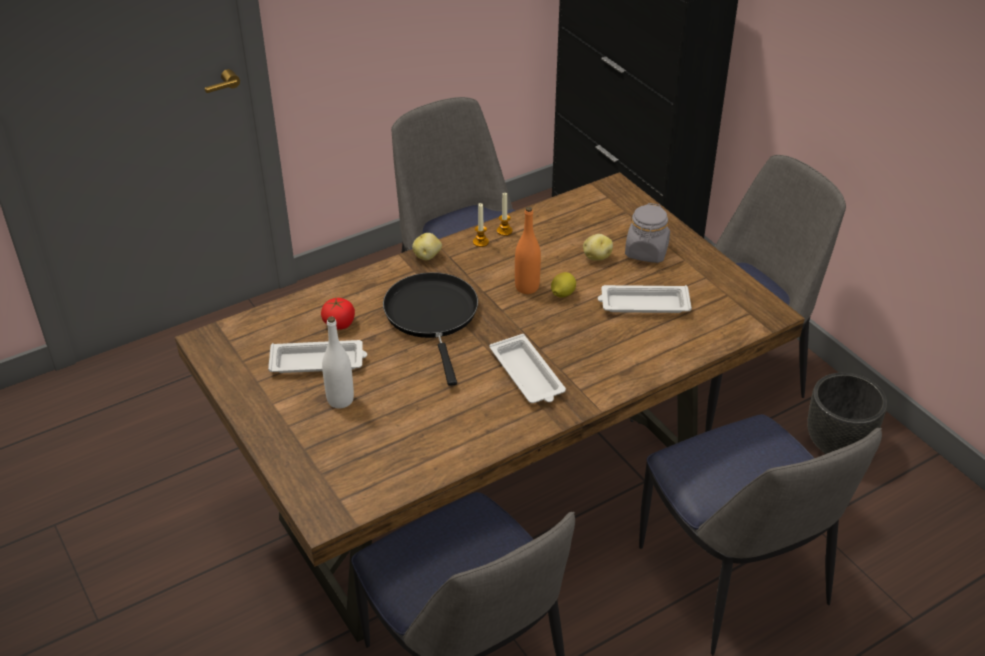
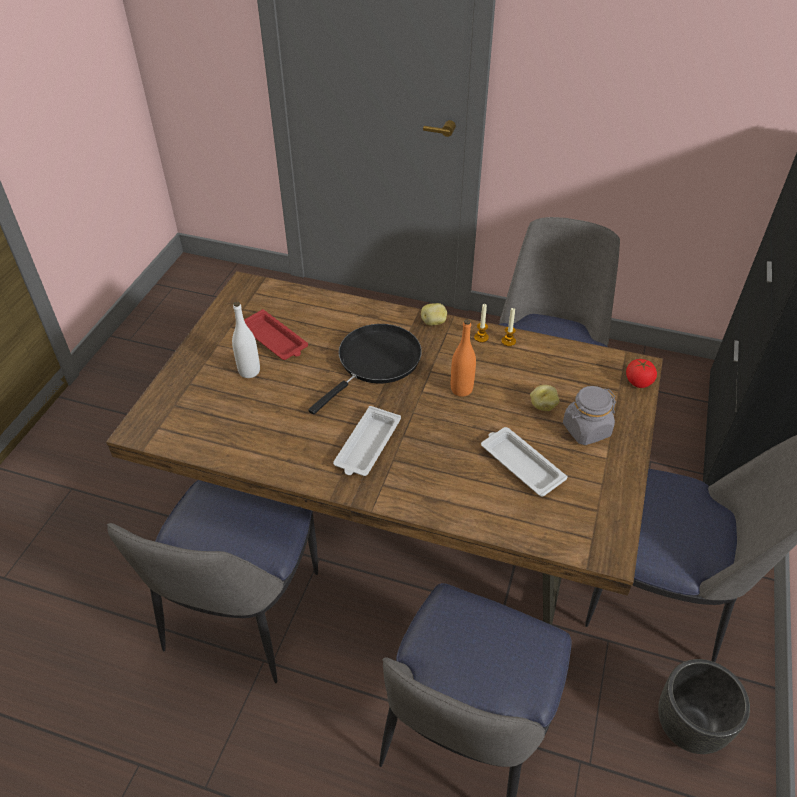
camera: 50 degrees right, 5 degrees up
white tray [268,340,367,373] -> red tray [244,309,308,360]
tomato [321,298,355,329] -> tomato moved to [626,359,657,388]
lemon [551,272,576,298] -> none

